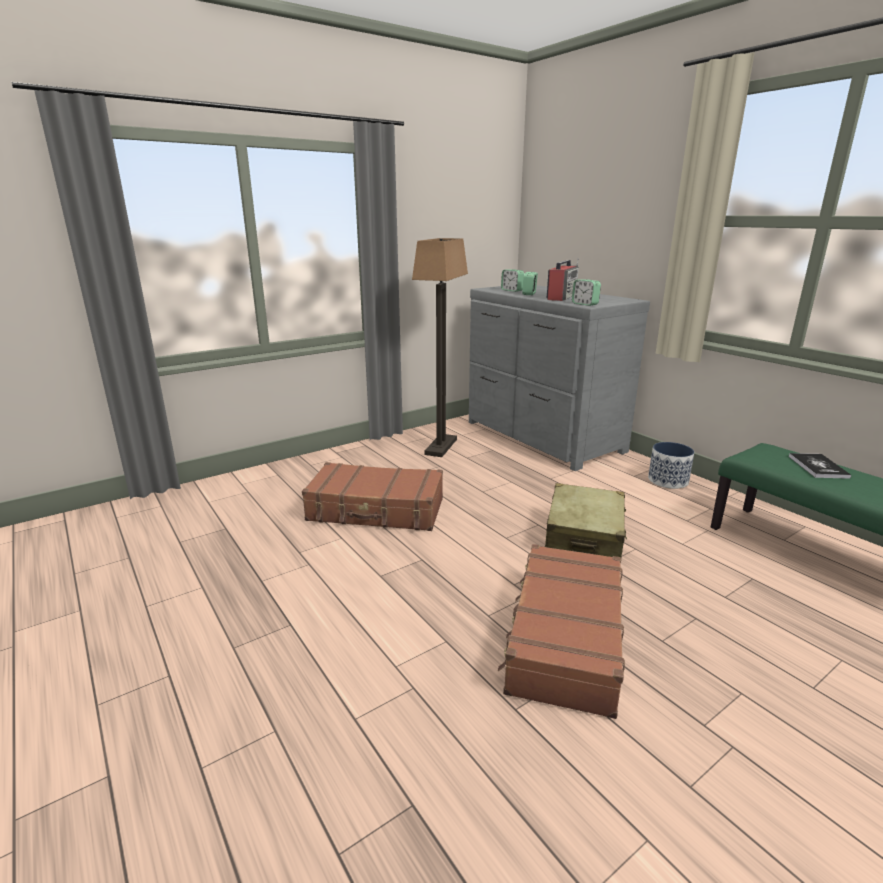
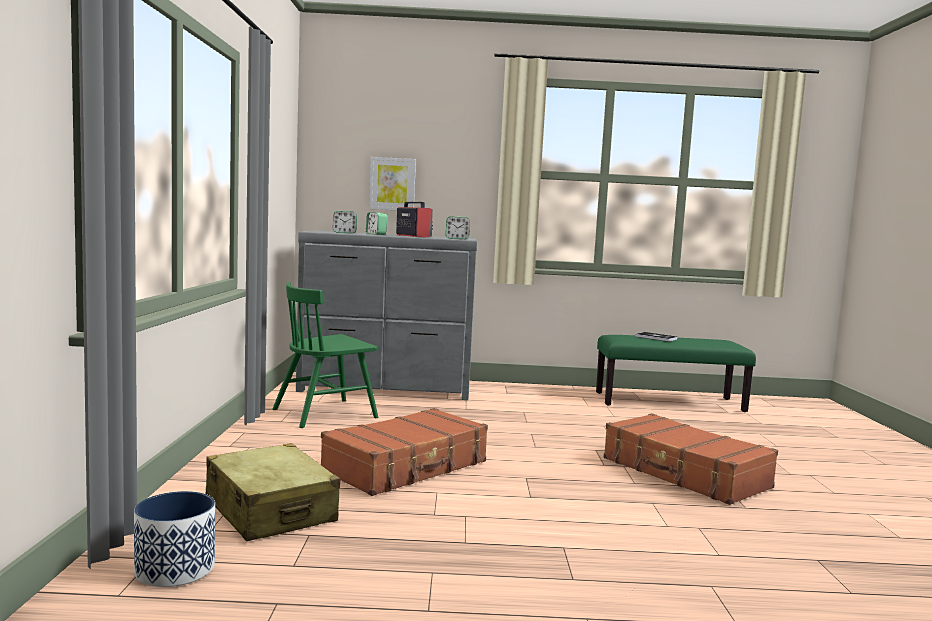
camera: 55 degrees left, 15 degrees down
floor lamp [412,238,468,457] -> green chair [272,282,378,428]
beige suitcase [545,483,627,564] -> beige suitcase moved to [206,443,340,541]
planter [648,442,694,489] -> planter moved to [134,491,215,587]
none -> picture [369,157,416,210]

